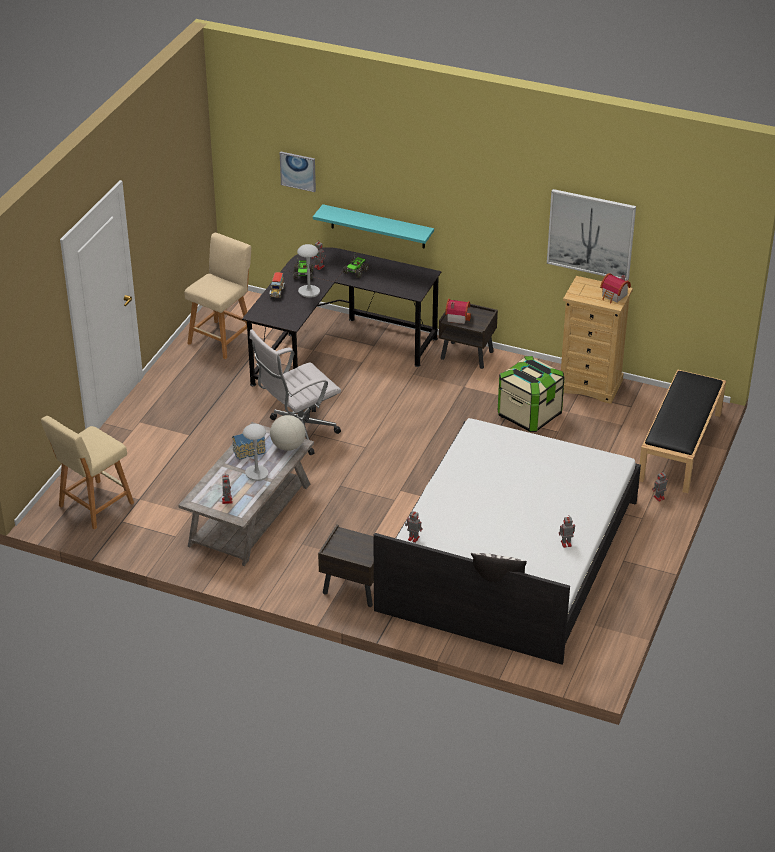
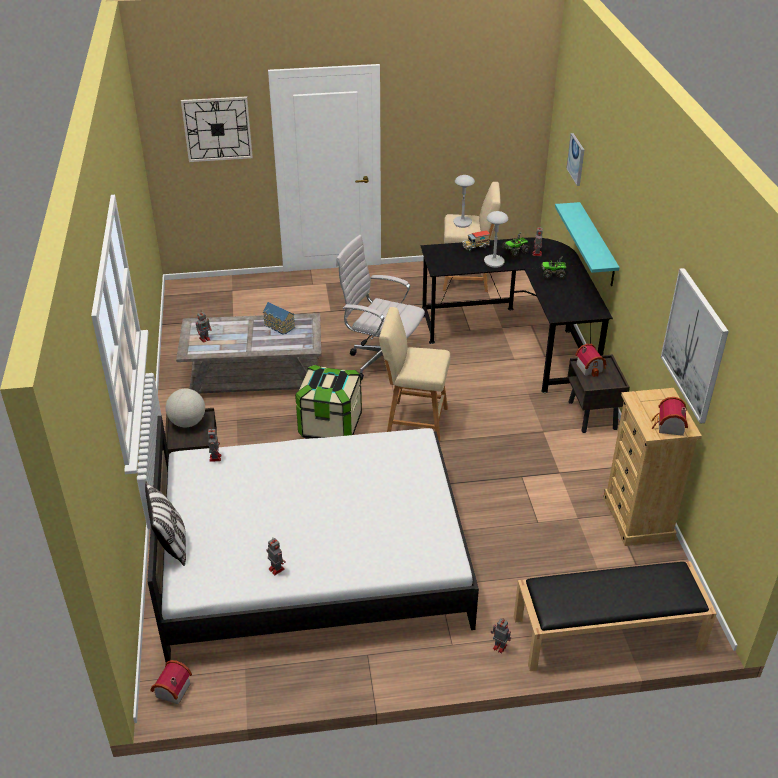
camera: 60 degrees right, 0 degrees up
beige stool [41,416,134,530] -> beige stool moved to [379,307,450,443]
grey table lamp [243,424,268,481] -> grey table lamp moved to [453,175,475,228]
globe [270,415,306,451] -> globe moved to [166,389,205,427]
storage box [498,356,564,432] -> storage box moved to [295,365,362,439]
none -> toy house [150,660,192,704]
none -> wall clock [181,96,253,162]

